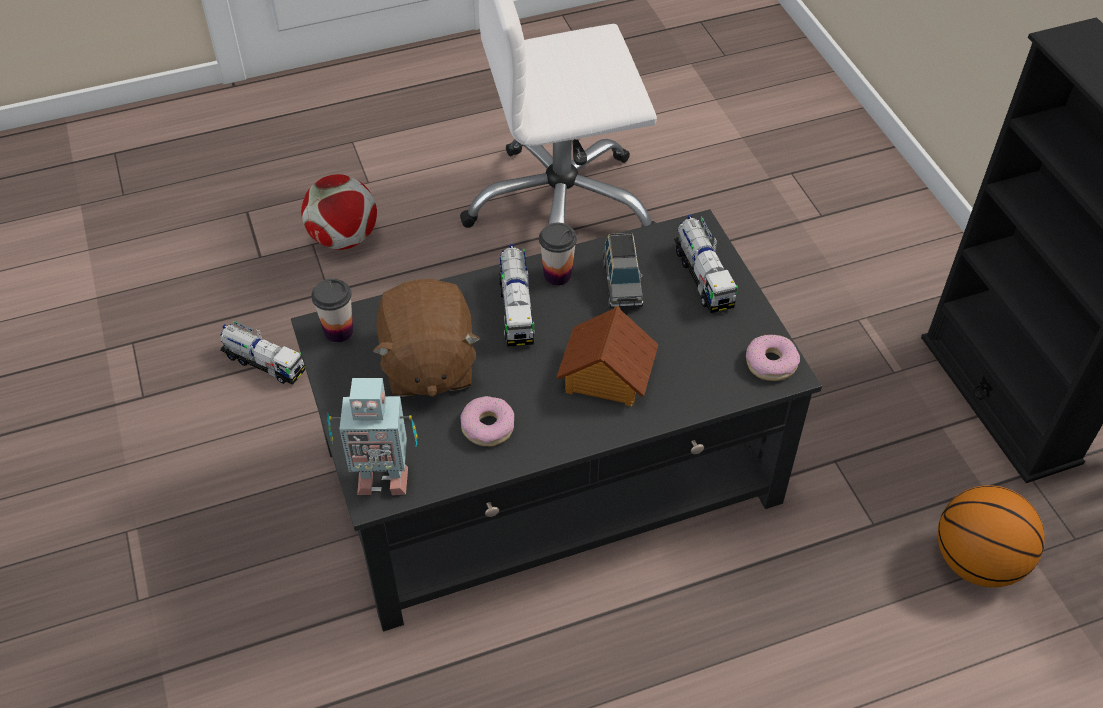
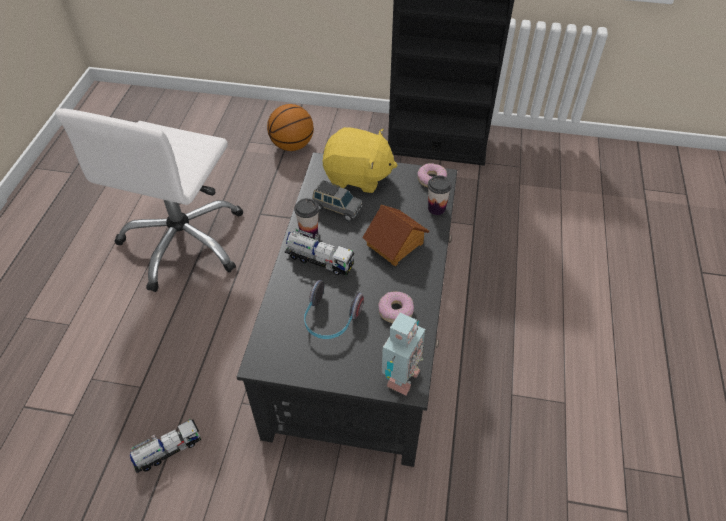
camera: 60 degrees left, 0 degrees up
football [301,174,377,250] -> none
cup [311,278,353,343] -> cup moved to [428,175,452,215]
brown plush toy [372,279,480,397] -> headphones [304,280,364,339]
toy truck [674,215,738,313] -> yellow plush toy [323,127,398,193]
basketball [938,485,1045,587] -> basketball moved to [267,104,314,151]

